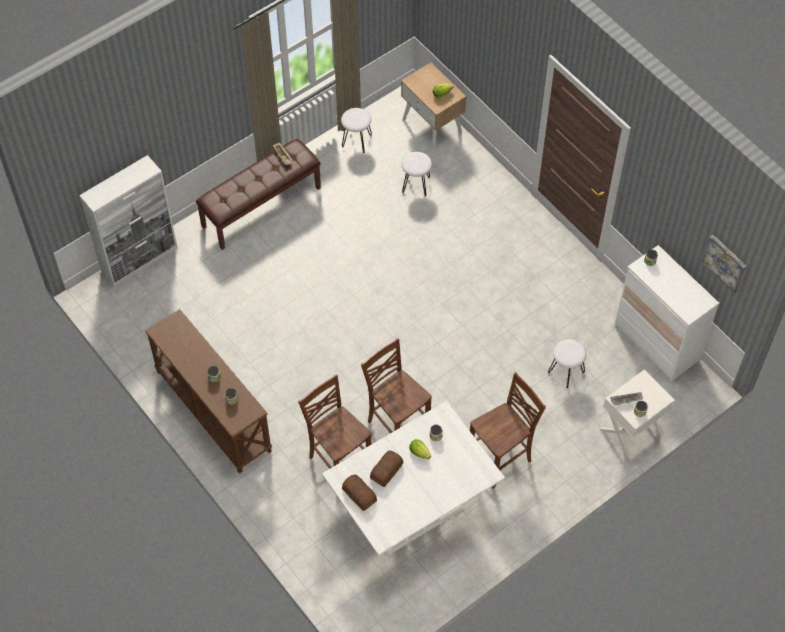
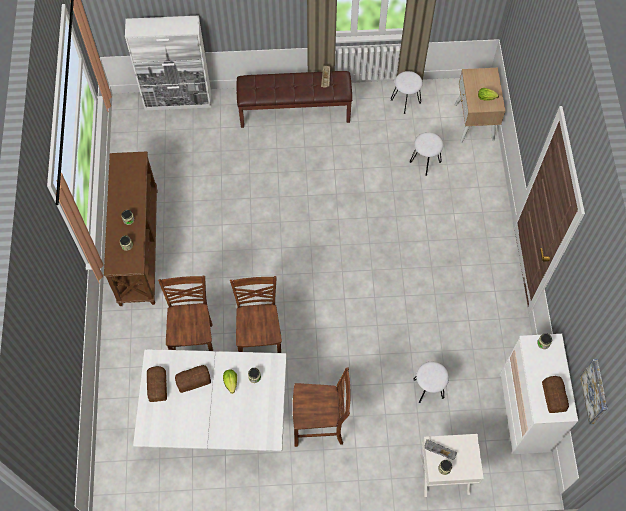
camera: 35 degrees right, 5 degrees up
none -> bread [542,376,569,413]

